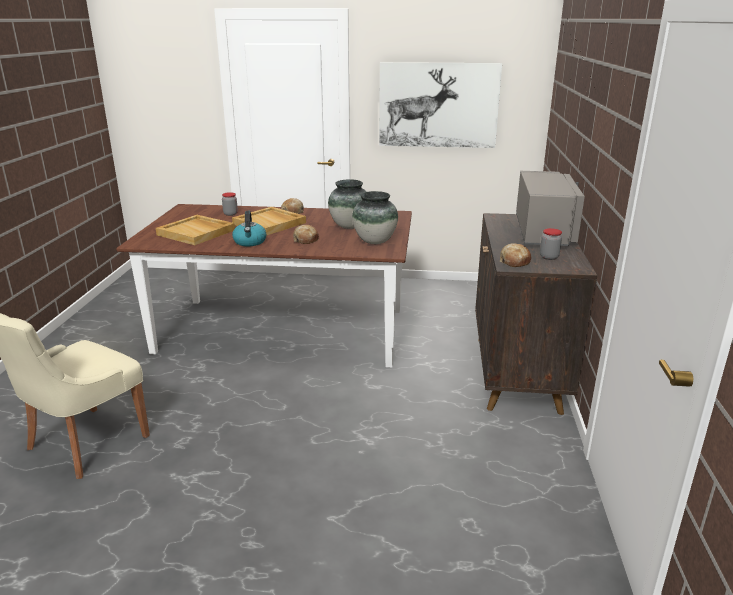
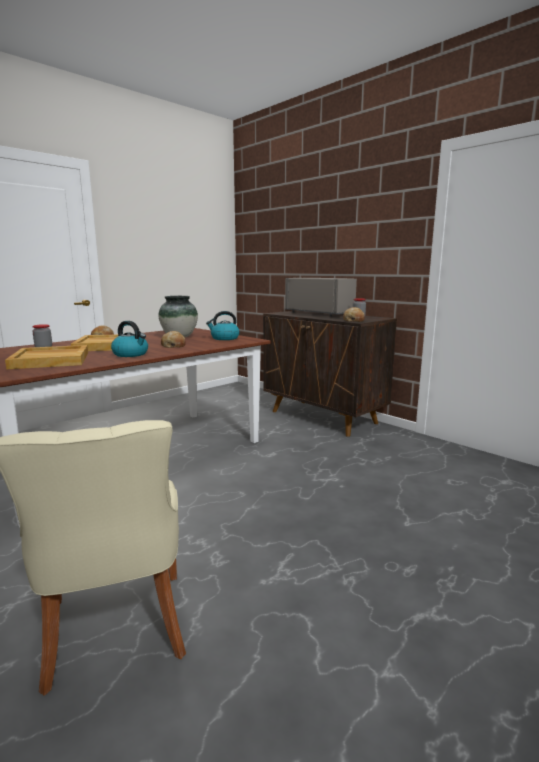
camera: 50 degrees left, 10 degrees down
vase [352,191,398,244] -> kettle [206,311,240,340]
picture [379,62,502,148] -> none

